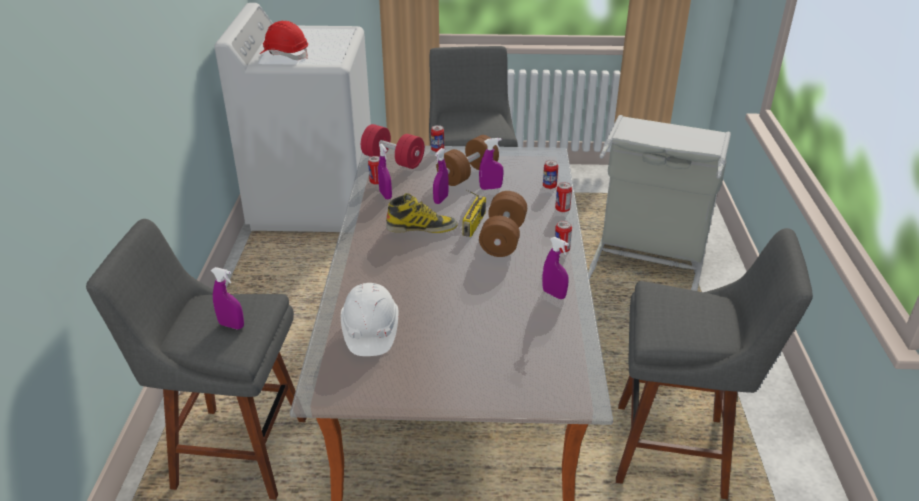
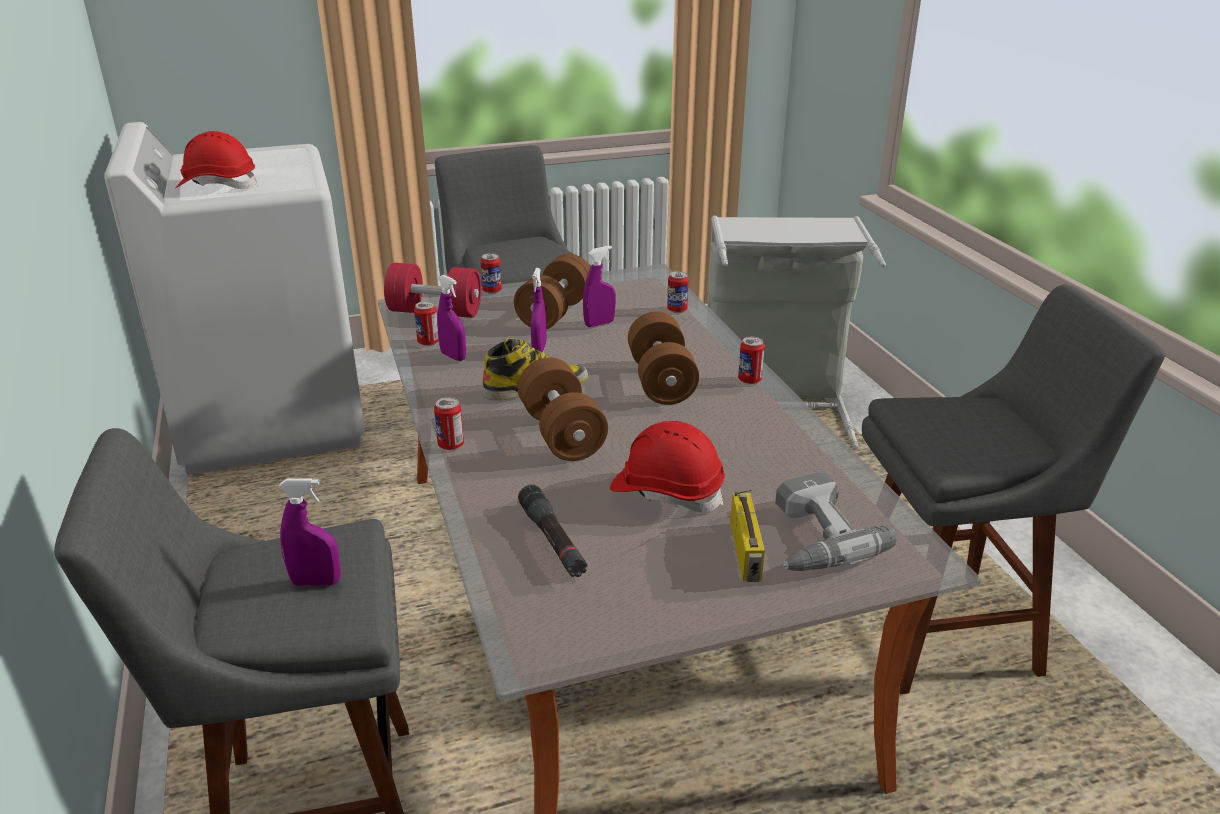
camera: 20 degrees left, 5 degrees down
white hard hat [341,283,399,356] -> black flashlight [518,484,587,577]
radio [462,190,486,237] -> radio moved to [730,490,765,582]
purple spray bottle [542,237,569,299] -> none
can [555,182,572,212] -> can moved to [434,397,464,450]
none -> brown dumbbell [517,357,608,461]
none -> red hard hat [610,421,725,512]
none -> power drill [775,472,897,571]

